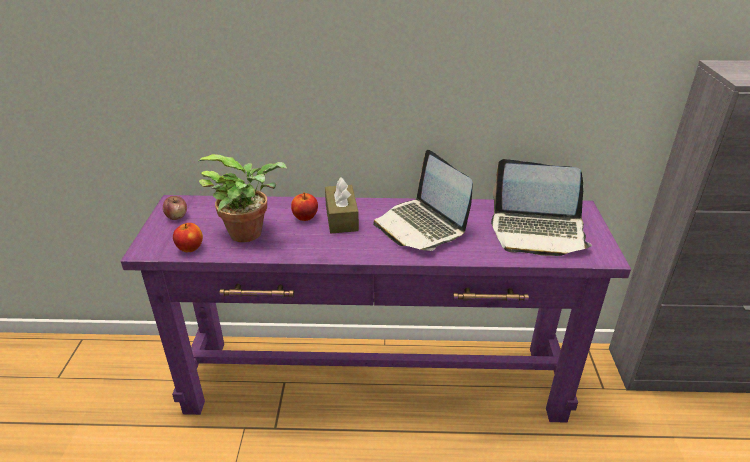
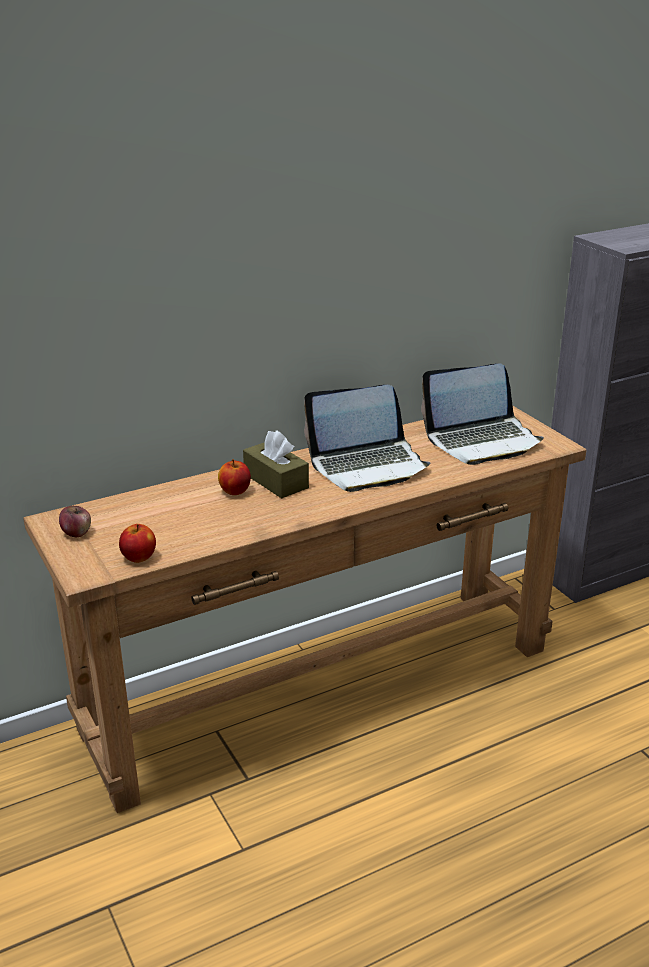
camera: 30 degrees left, 5 degrees down
purple console table [121,195,631,423] -> brown console table [23,406,587,813]
potted plant [199,154,287,242] -> none
laptop [373,150,473,251] -> laptop turned 45 degrees counterclockwise [304,385,431,492]

